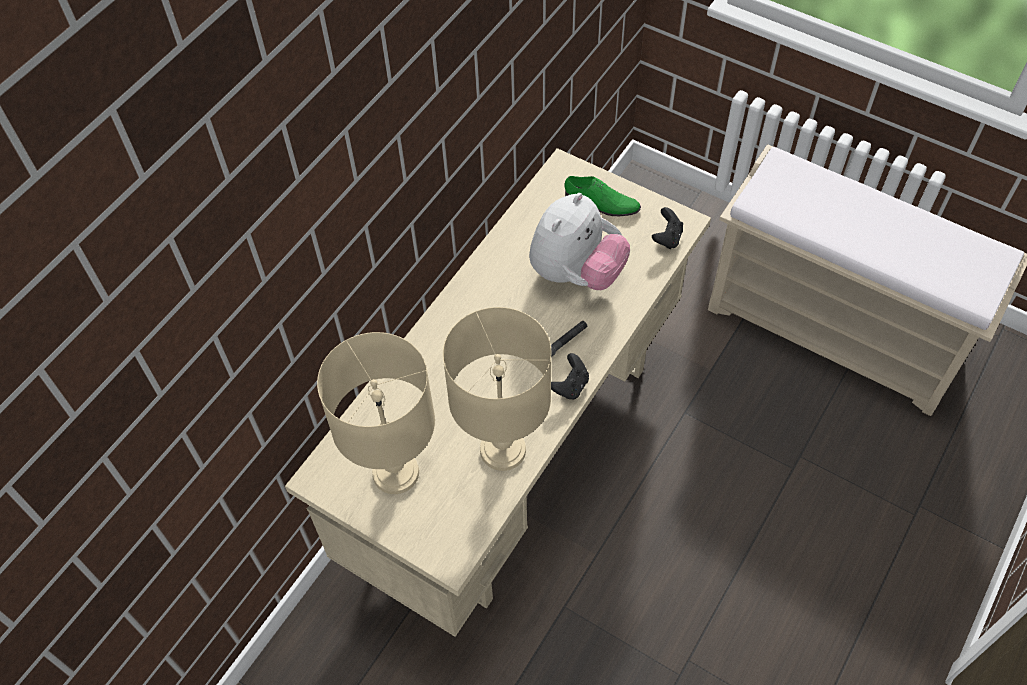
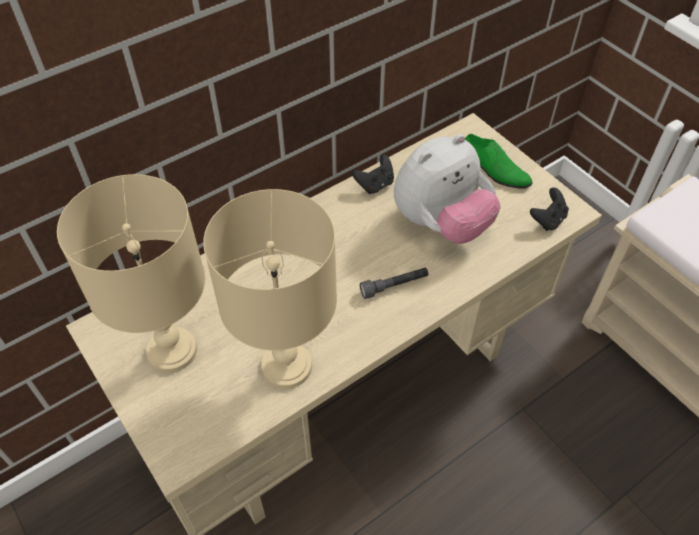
camera: 20 degrees right, 5 degrees down
black game controller [551,353,589,400] -> black game controller moved to [352,154,394,194]

